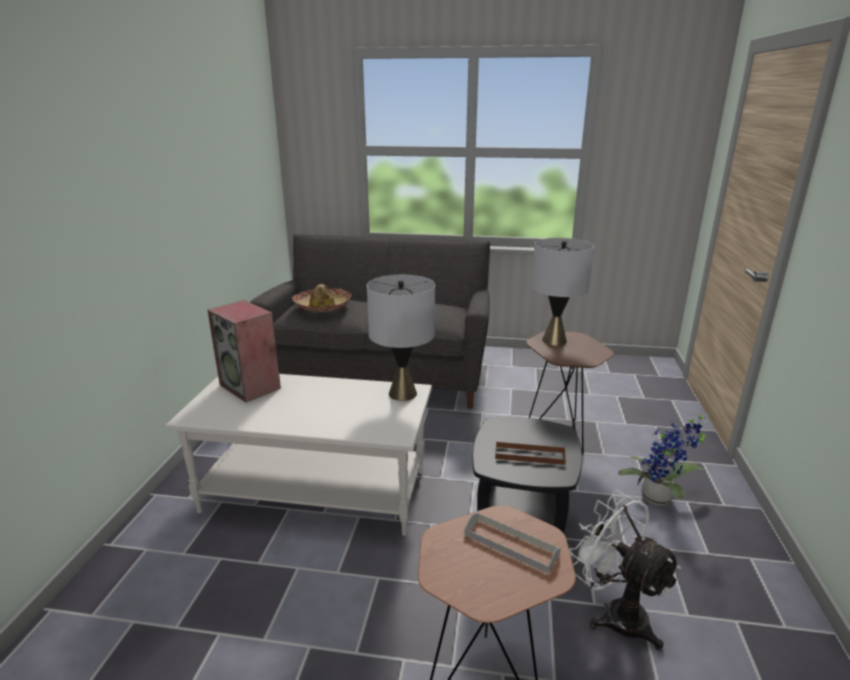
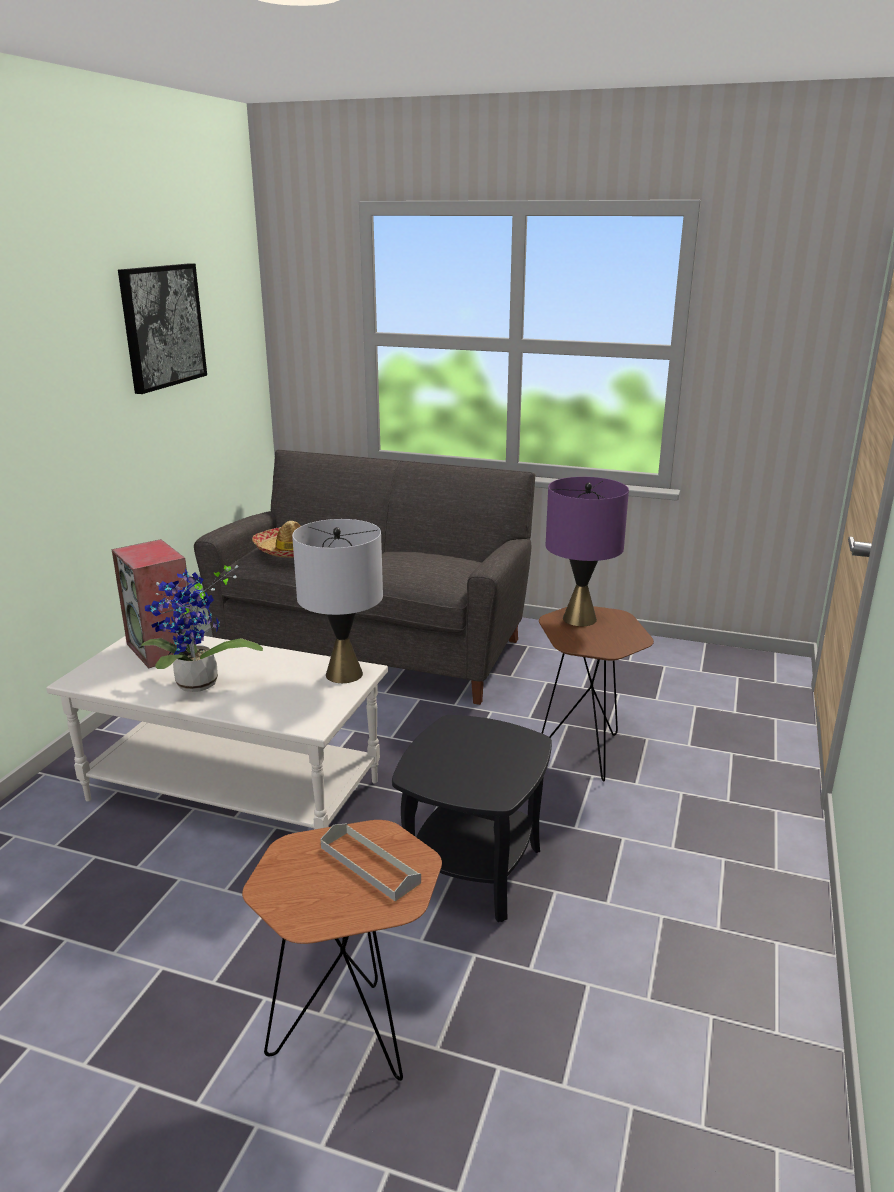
camera: 10 degrees right, 0 degrees up
brown tray [495,441,565,465] -> none
grey table lamp [531,238,594,346] -> purple table lamp [546,477,629,626]
white fan [569,490,681,651] -> none
potted plant [618,414,709,506] -> potted plant moved to [140,565,263,692]
none -> picture [118,263,207,394]

